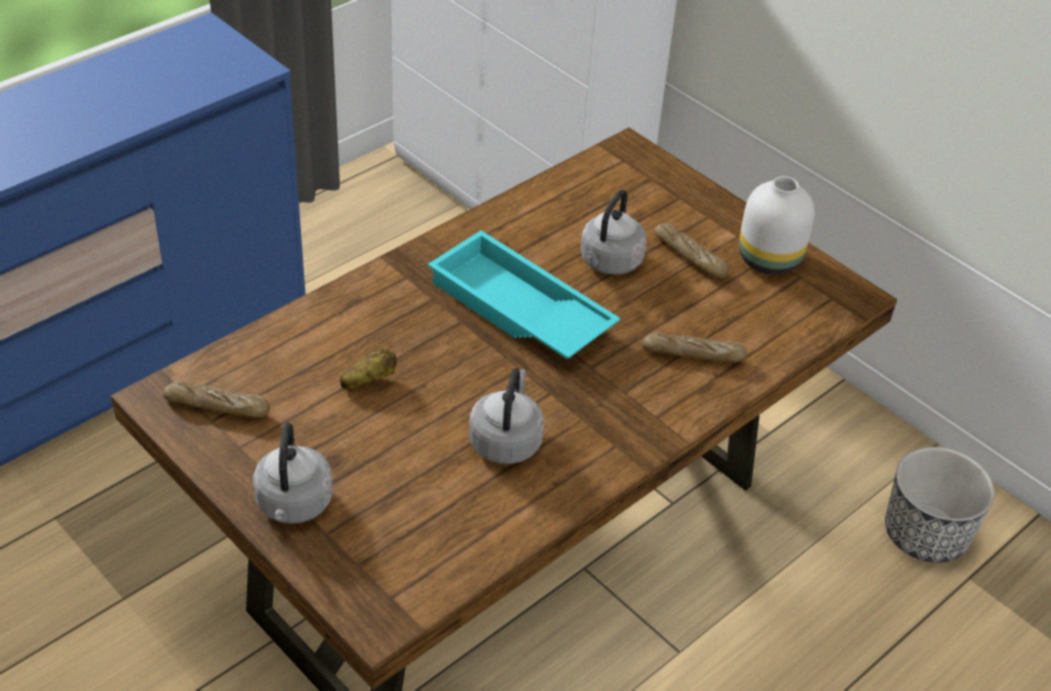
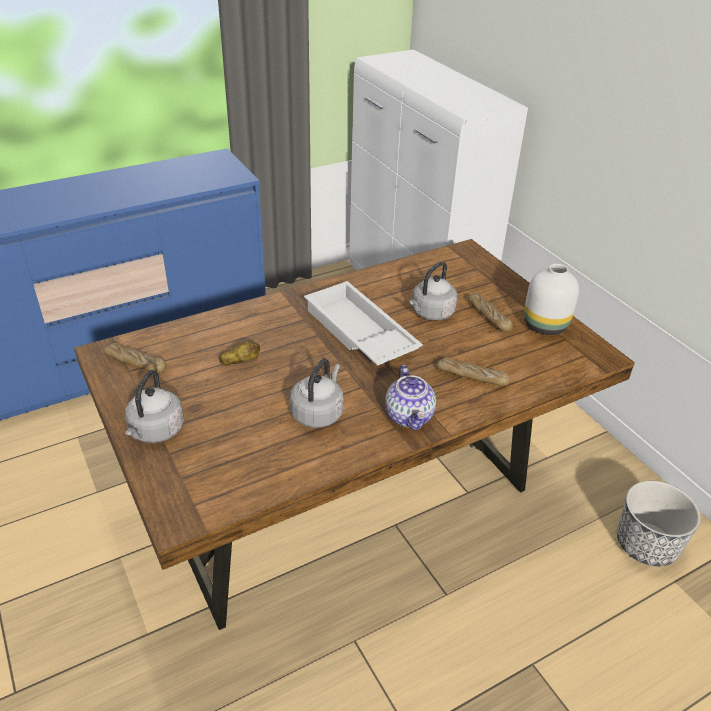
camera: 15 degrees right, 5 degrees down
turquoise tray [428,230,620,359] -> white tray [304,281,423,366]
none -> teapot [385,365,436,431]

